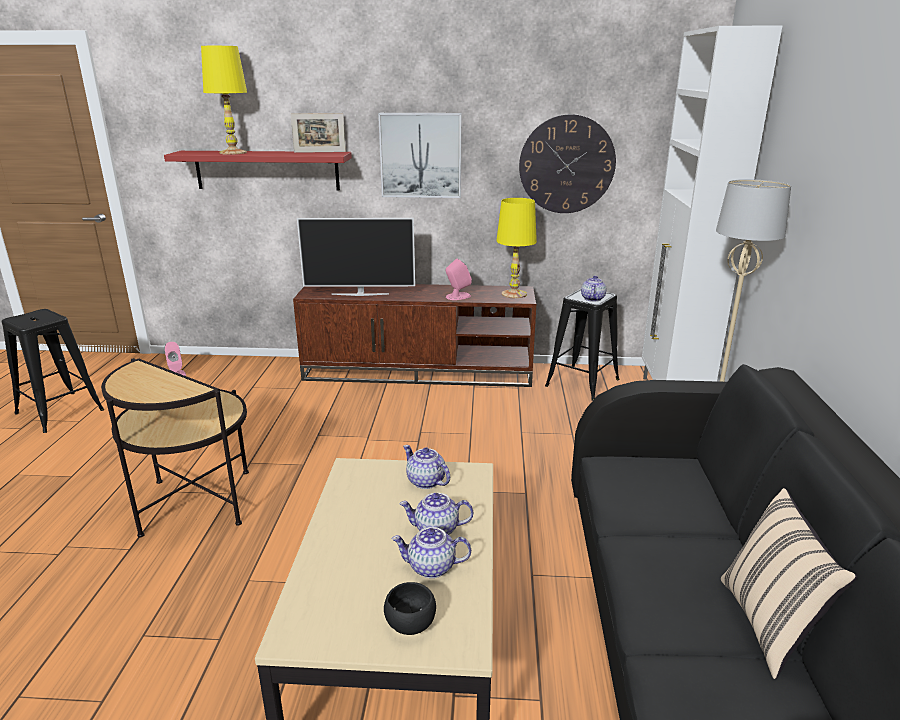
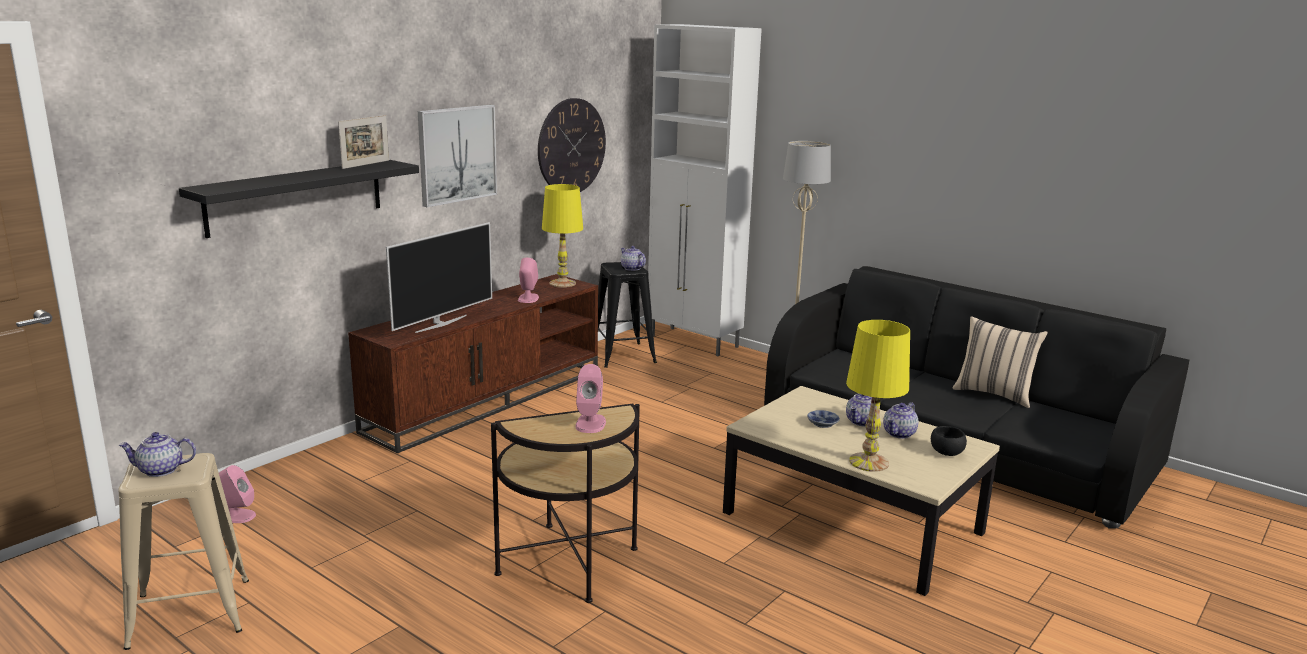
camera: 55 degrees left, 5 degrees down
black stool [2,309,104,433] -> beige stool [118,453,249,650]
red shelf [164,151,352,190] -> black shelf [179,160,419,238]
yellow table lamp [201,46,247,155] -> yellow table lamp moved to [846,320,910,472]
teapot [403,445,450,489] -> teapot moved to [119,432,196,477]
none -> pink speaker [576,364,606,433]
none -> bowl [807,410,840,428]

